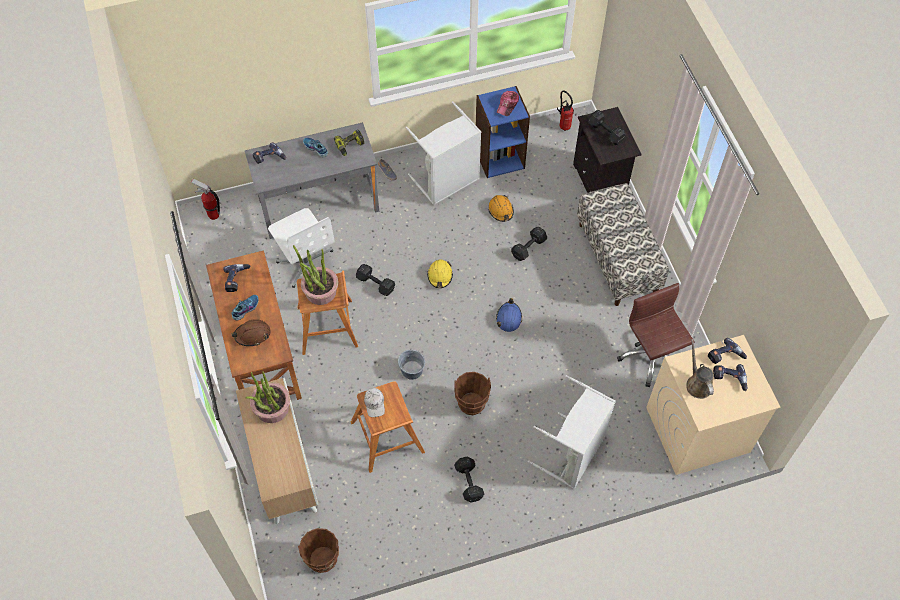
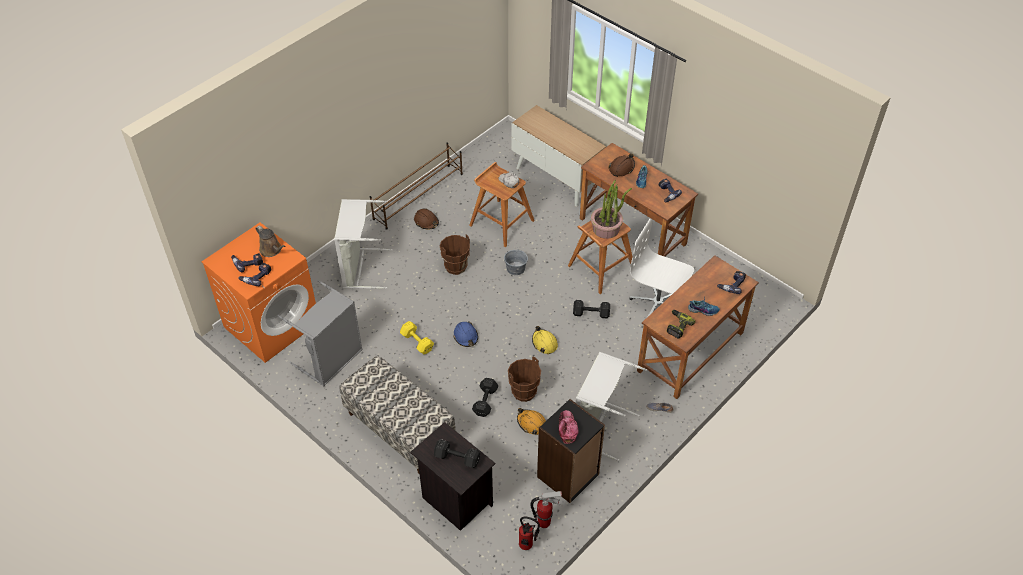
camera: 150 degrees right, 10 degrees down
fire extinguisher [191,178,220,220] -> fire extinguisher moved to [530,491,562,528]
grey desk [245,122,379,239] -> brown desk [637,255,759,399]
potted plant [245,371,290,423] -> none
brown bucket [298,528,339,573] -> brown bucket moved to [508,357,541,402]
black dumbbell [454,456,484,503] -> brown hard hat [414,208,439,230]
blue bookcase [476,86,530,178] -> black bookcase [537,399,605,503]
brown office chair [617,283,694,387] -> grey laundry basket [278,280,362,386]
beige washing machine [646,335,780,475] -> orange washing machine [201,222,316,363]
none -> brown shoe rack [370,142,463,230]
none -> yellow dumbbell [400,321,434,354]

